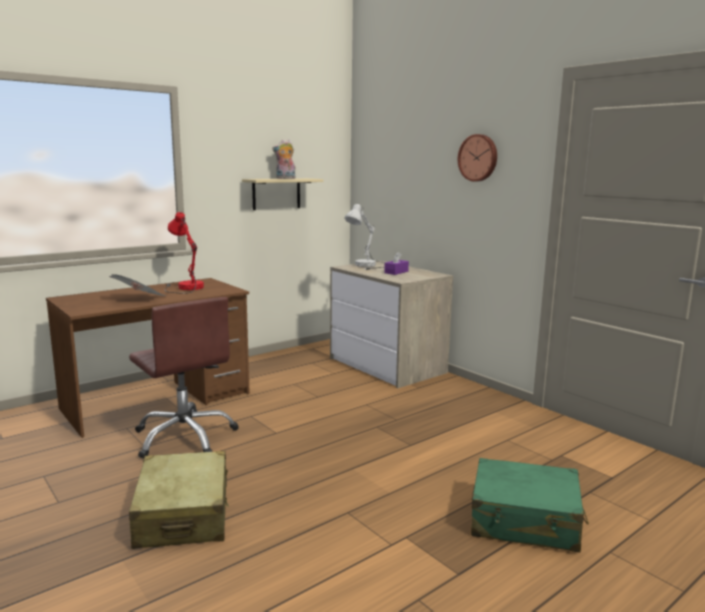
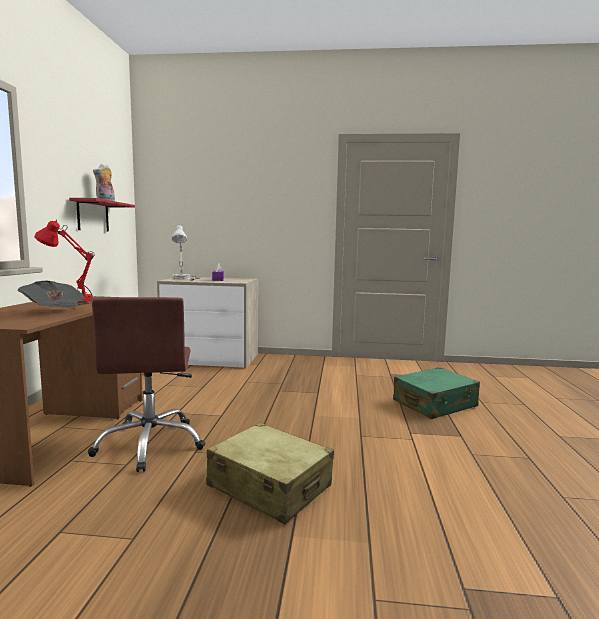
camera: 45 degrees left, 5 degrees down
brown office chair [129,297,239,459] -> brown office chair turned 75 degrees clockwise [88,297,206,472]
beige shelf [242,178,324,210] -> red shelf [69,198,135,232]
wall clock [458,134,497,182] -> none

